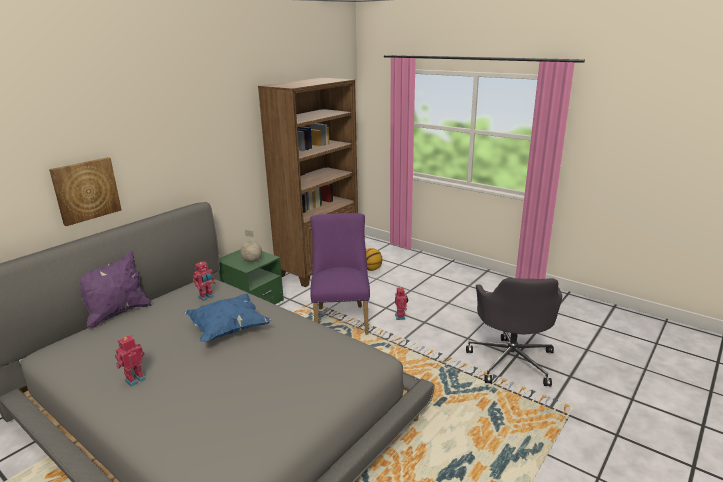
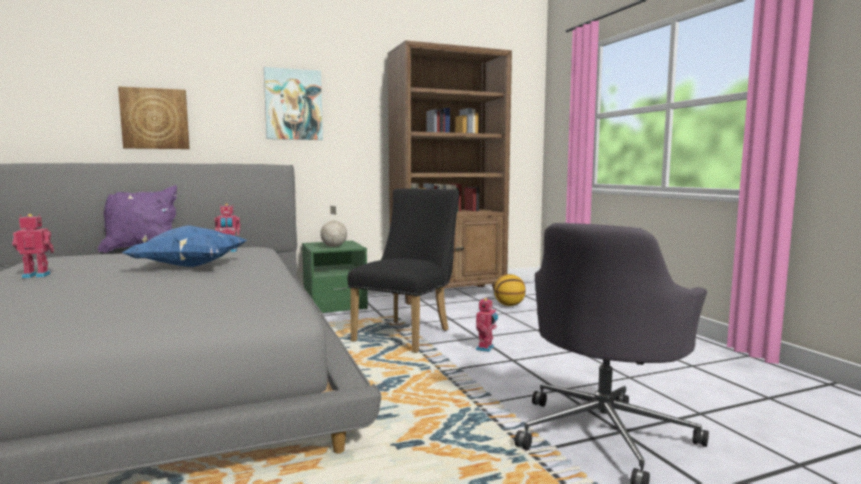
camera: 30 degrees right, 15 degrees down
purple chair [310,213,370,335] -> black chair [347,188,459,353]
none -> picture [264,67,323,140]

